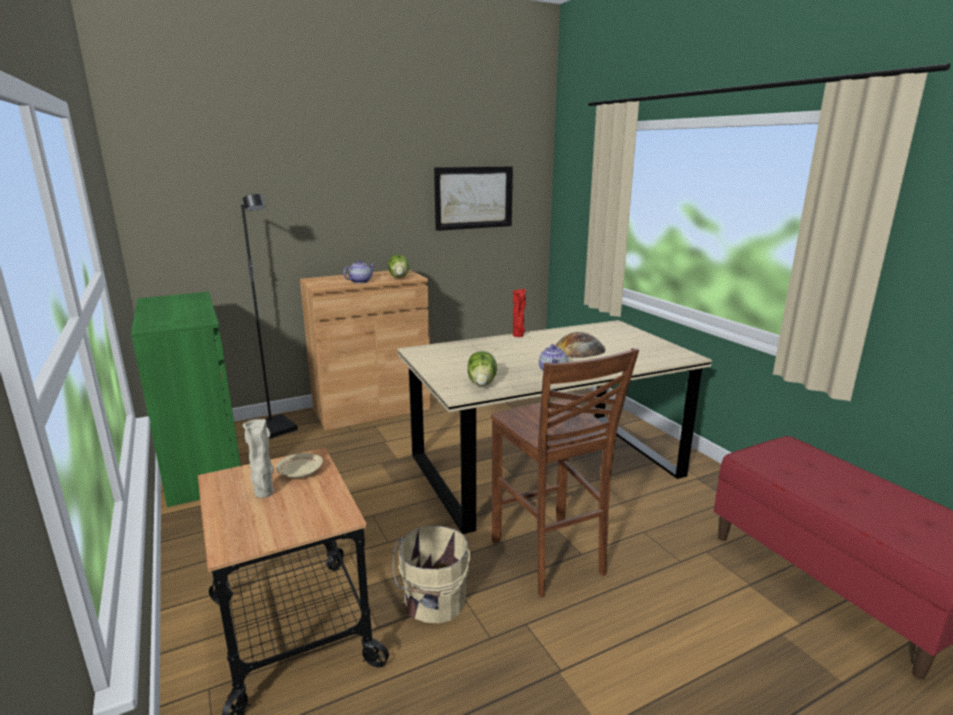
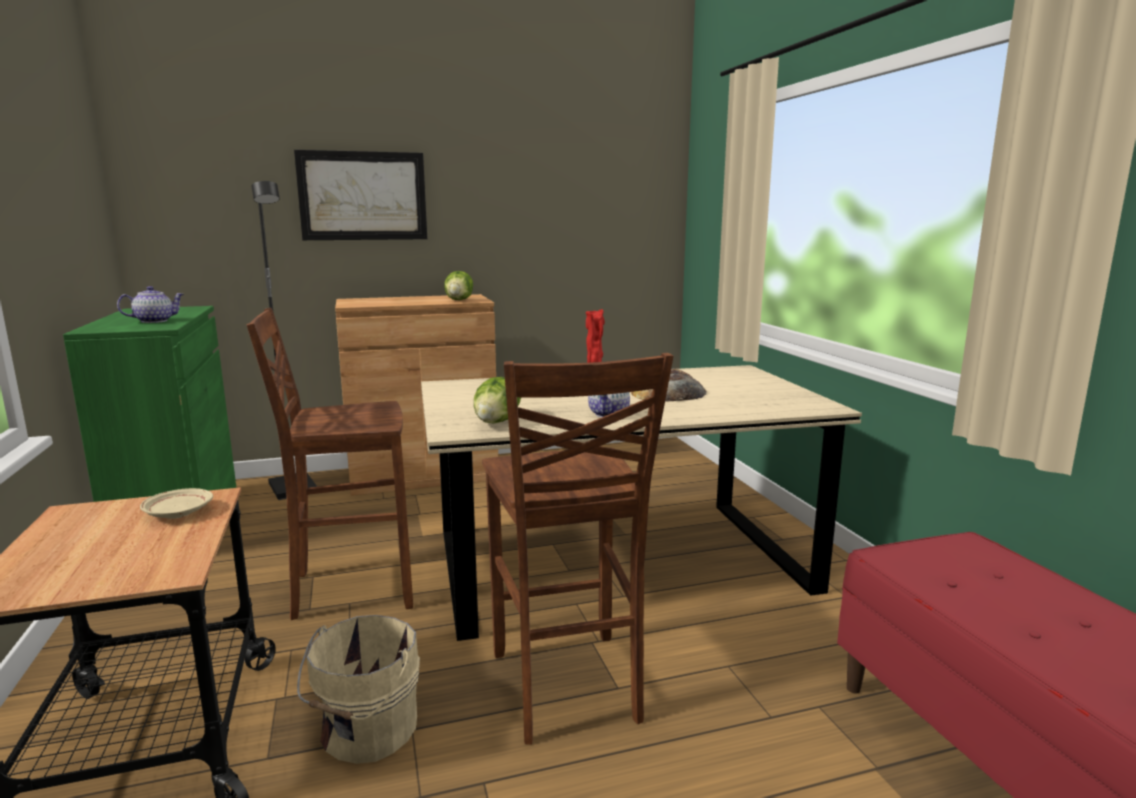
camera: 10 degrees right, 5 degrees down
beige vase [243,419,274,498] -> none
teapot [343,260,375,284] -> teapot moved to [117,286,184,323]
picture [434,166,513,231] -> picture moved to [294,150,427,240]
none -> brown stool [246,308,413,620]

